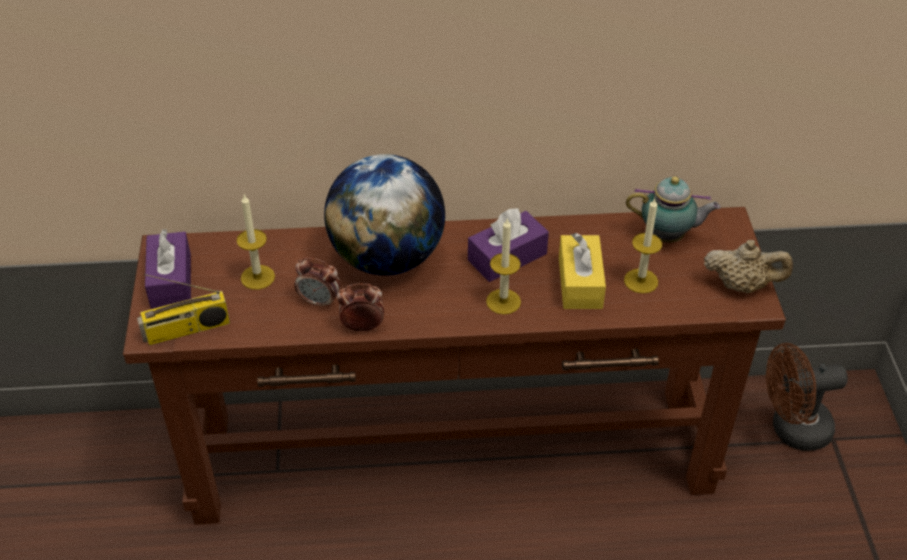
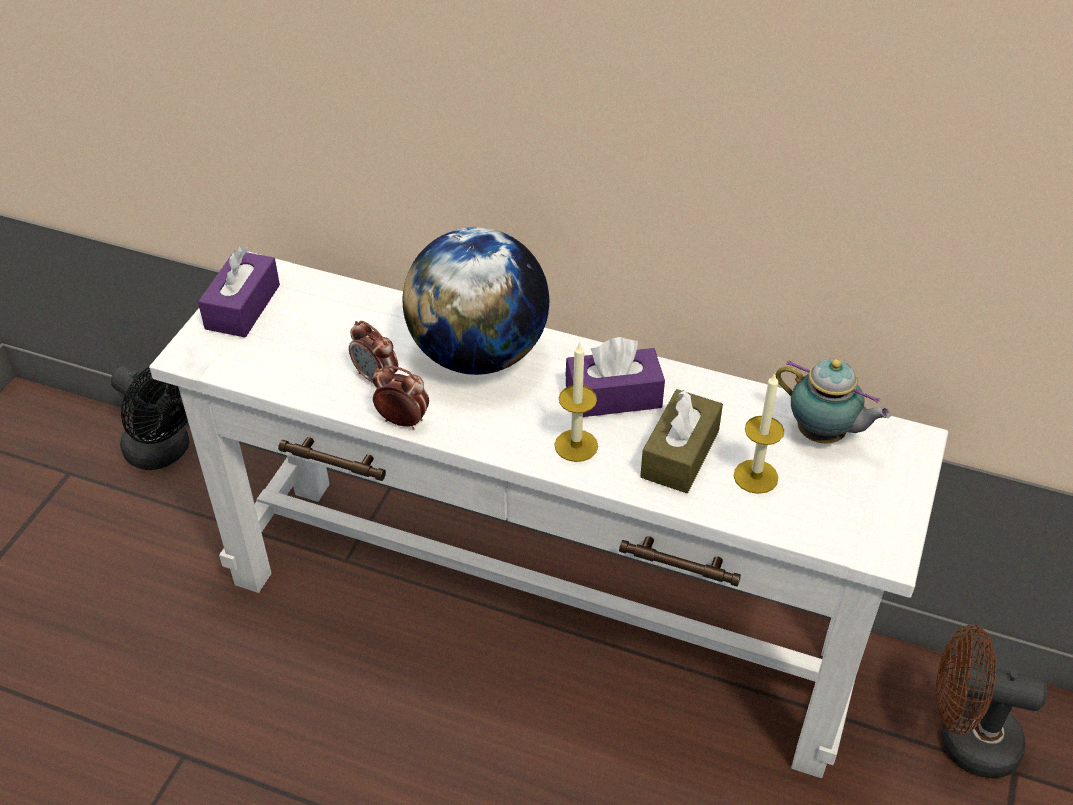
camera: 25 degrees right, 0 degrees up
brown console table [123,207,786,525] -> white console table [149,252,949,778]
radio [137,274,230,345] -> none
candle [237,195,275,290] -> none
yellow tissue box [559,233,606,309] -> brown tissue box [640,389,723,493]
beige teapot [704,240,793,293] -> none
none -> black fan [111,366,190,470]

